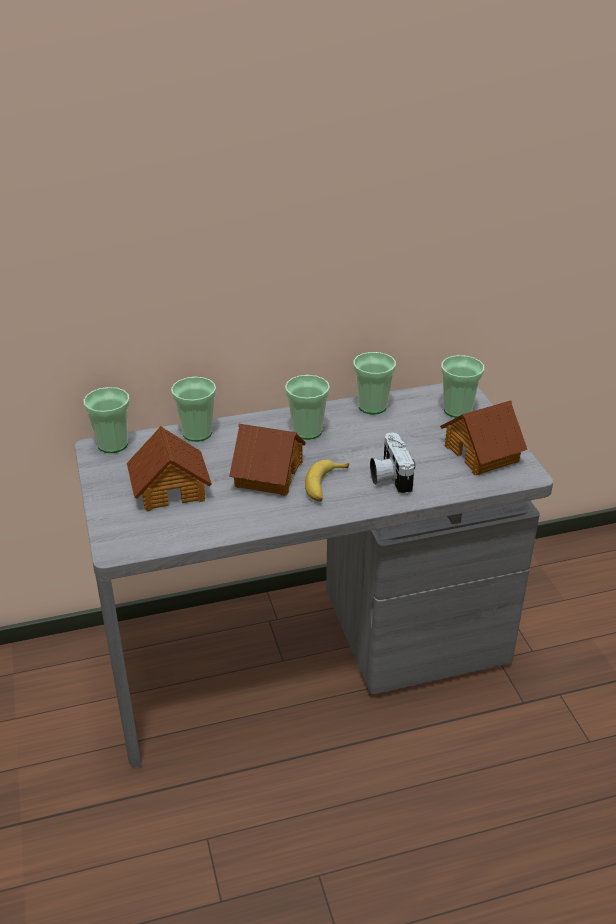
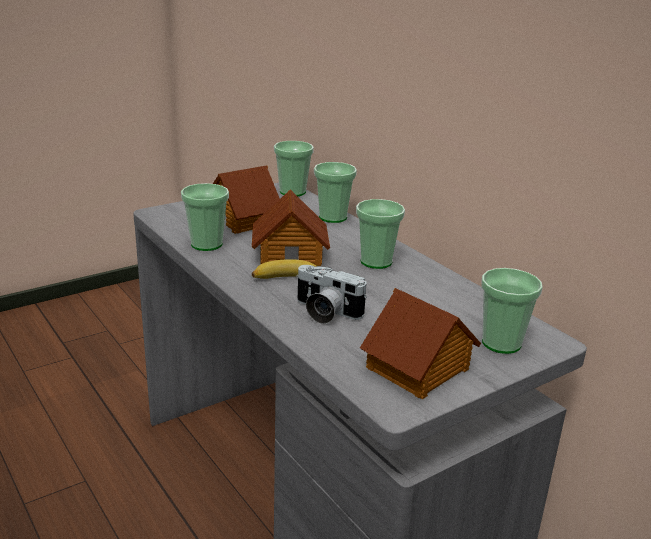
camera: 70 degrees right, 10 degrees down
cup [353,352,396,414] -> cup moved to [181,183,229,251]
camera [370,433,415,495] -> camera turned 120 degrees counterclockwise [297,265,367,324]

